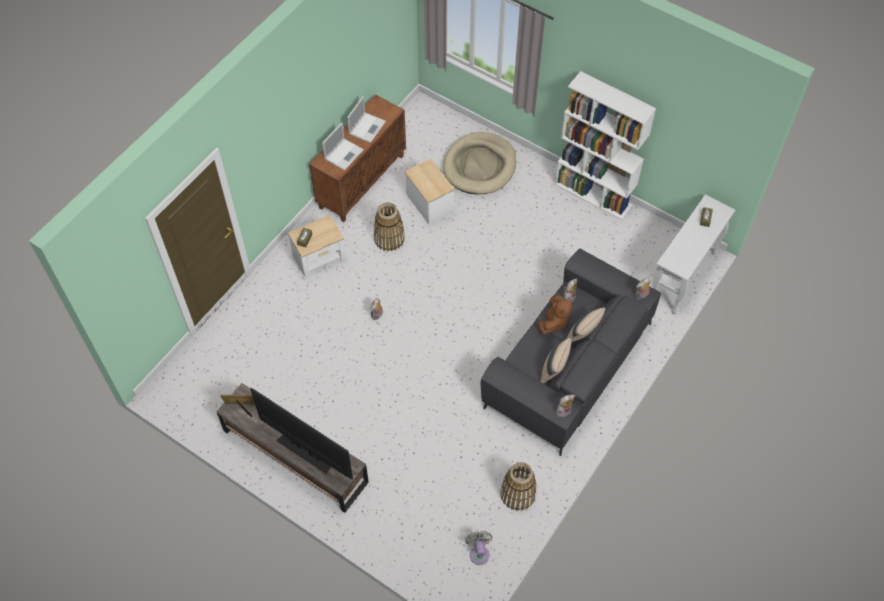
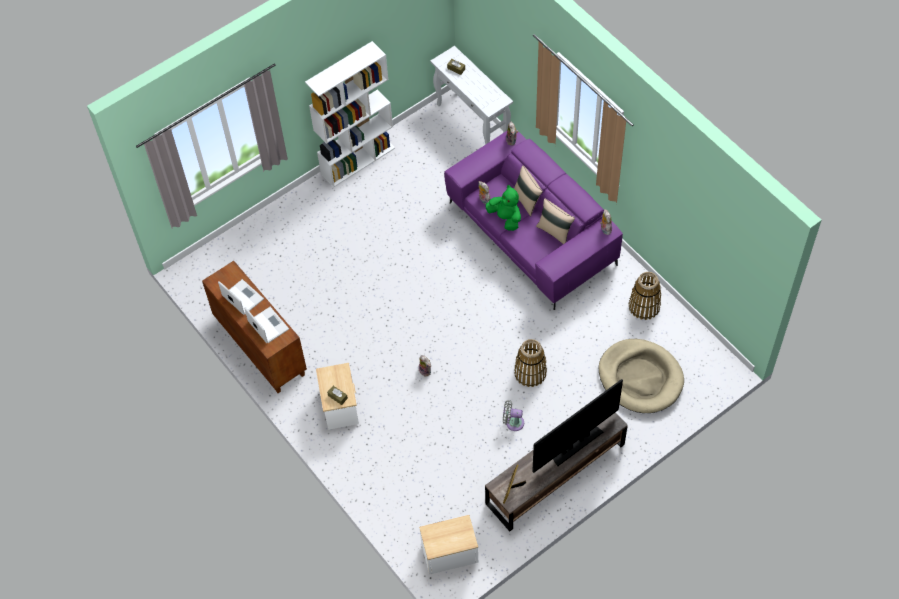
camera: 70 degrees left, 0 degrees up
basket [374,202,405,251] -> basket moved to [514,339,547,387]
side table [404,159,454,224] -> side table moved to [419,515,478,575]
beige dog bed [443,132,516,194] -> beige dog bed moved to [599,339,684,413]
grey fan [465,531,492,565] -> grey fan moved to [503,400,524,431]
grey sofa [481,248,661,456] -> purple sofa [444,130,623,310]
brown plush toy [538,295,572,334] -> green plush toy [486,185,521,231]

